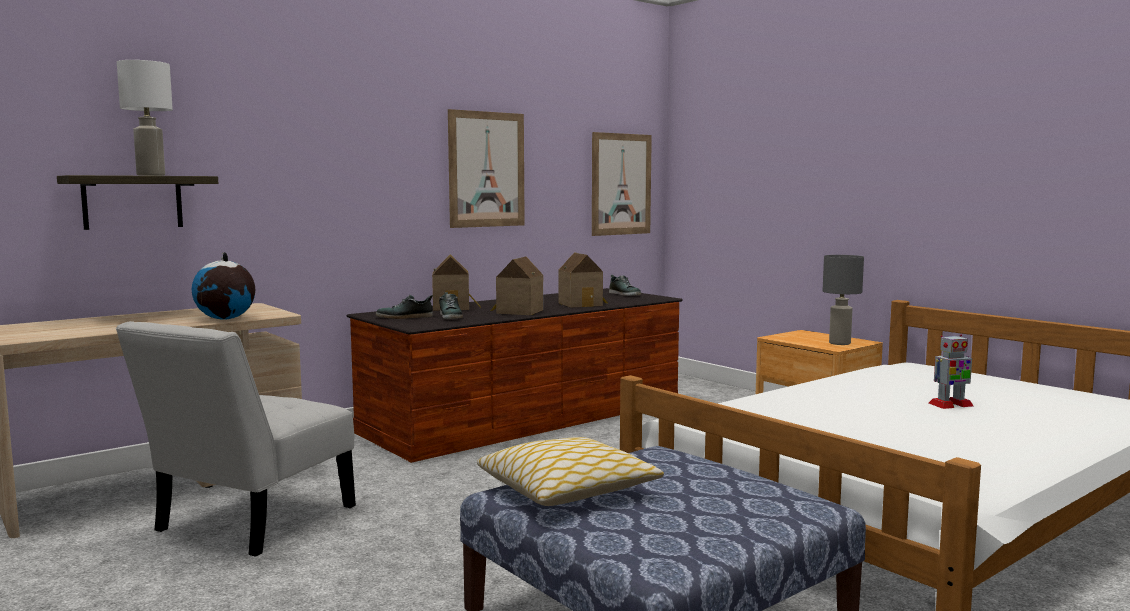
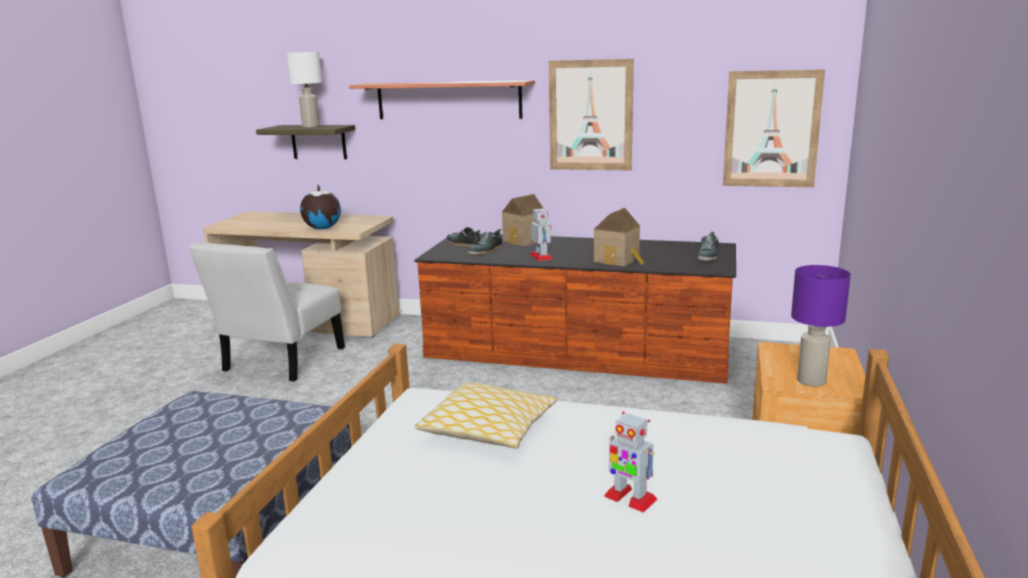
camera: 55 degrees right, 10 degrees up
white chair [116,321,356,557] -> white chair turned 60 degrees counterclockwise [189,242,345,382]
pillow [477,437,664,506] -> pillow moved to [415,383,557,448]
toy house [490,256,543,315] -> toy robot [530,208,552,261]
grey table lamp [823,255,864,345] -> purple table lamp [791,265,851,387]
none -> shelf [349,80,535,119]

